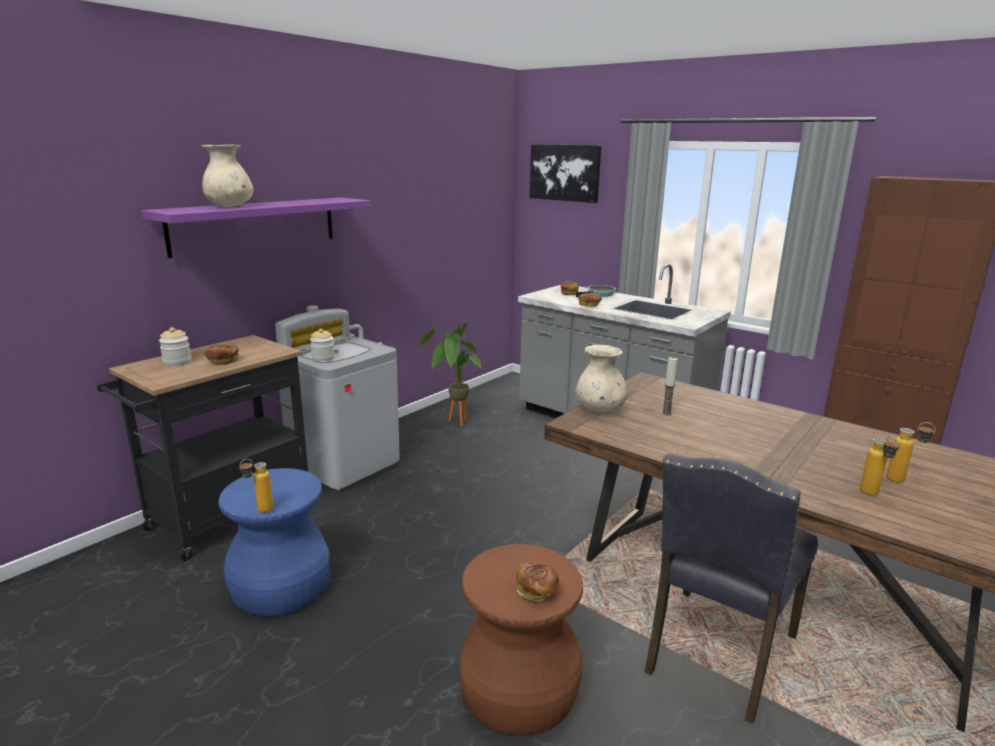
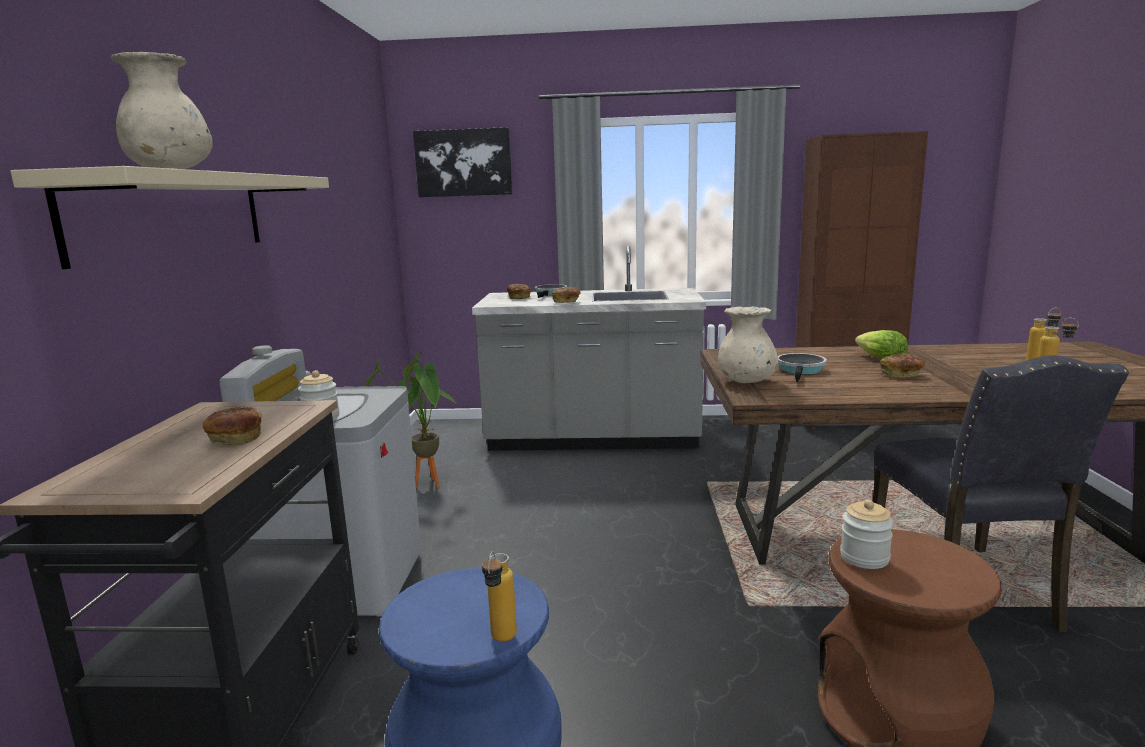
camera: 35 degrees left, 5 degrees down
purple shelf [141,198,371,258] -> beige shelf [11,166,329,269]
jar [159,327,191,366] -> jar moved to [840,500,894,569]
bread [516,562,559,601] -> bread moved to [880,354,925,378]
candle [662,357,678,415] -> frying pan [778,353,827,382]
none -> lettuce [855,330,908,359]

